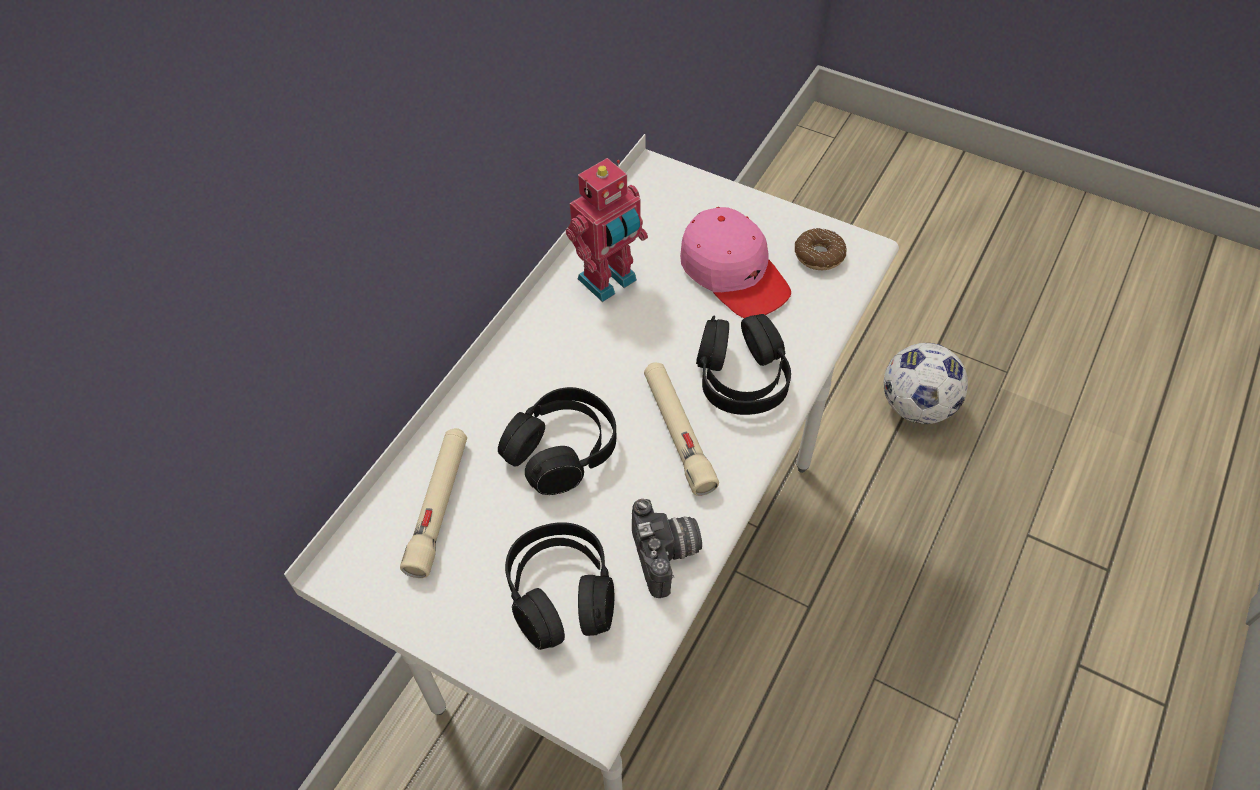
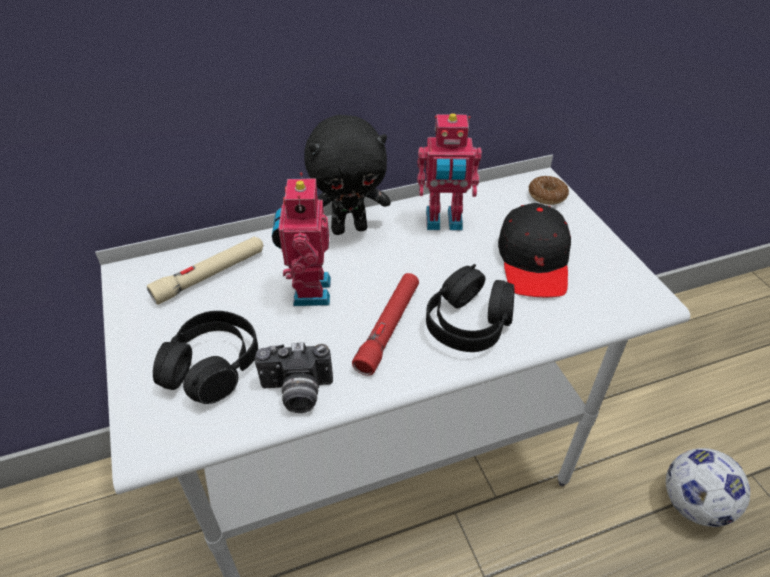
camera: 40 degrees right, 10 degrees down
black headphones [498,387,616,495] -> toy robot [272,172,331,306]
camera [632,499,702,598] -> camera turned 60 degrees clockwise [255,342,333,413]
beige flashlight [644,362,719,496] -> red flashlight [352,273,419,376]
pink cap [680,207,791,318] -> black cap [498,203,571,297]
donut [795,228,846,270] -> donut moved to [528,176,569,205]
none -> black plush toy [304,115,391,235]

